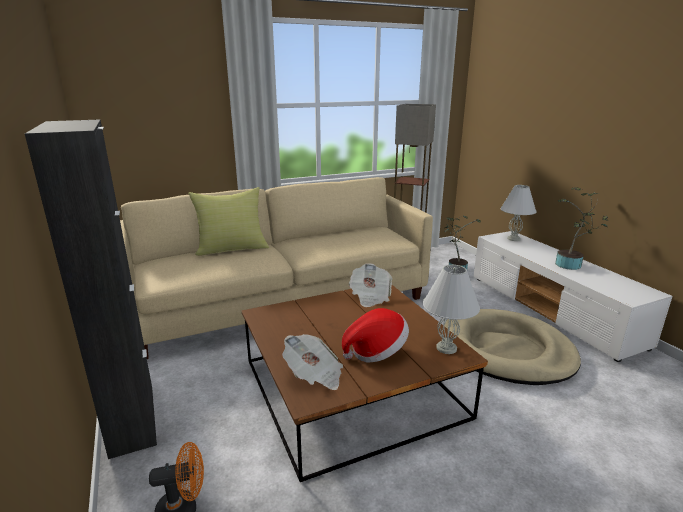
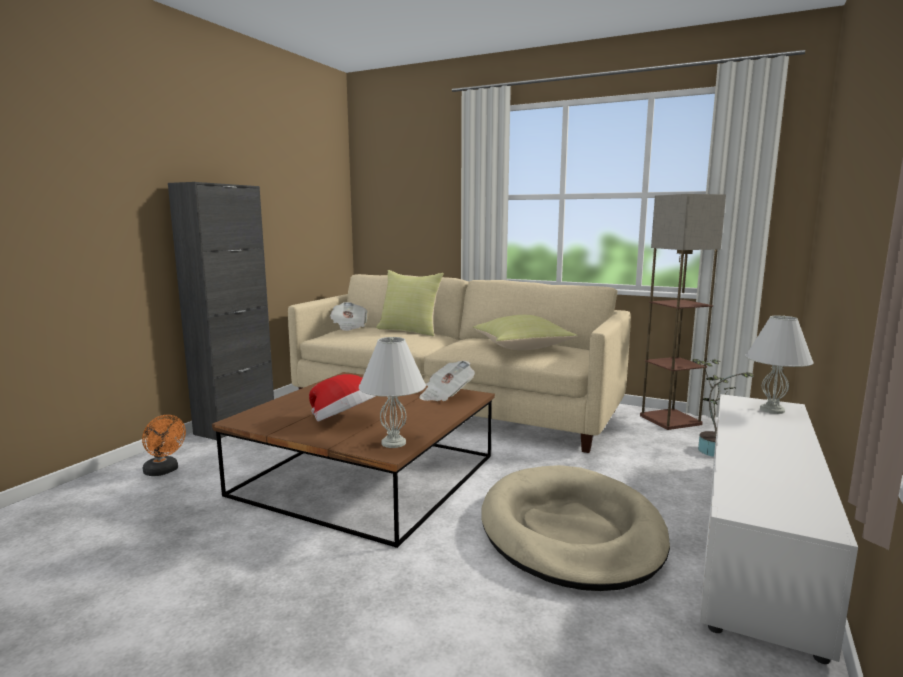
camera: 50 degrees right, 10 degrees down
newspaper [282,334,343,390] -> newspaper moved to [330,302,368,331]
potted plant [555,187,608,270] -> none
none -> yellow pillow [473,315,578,350]

